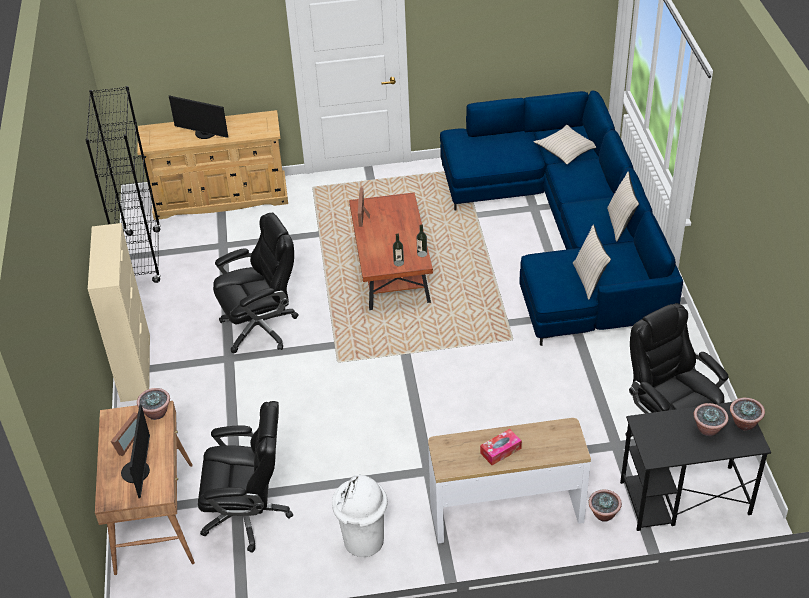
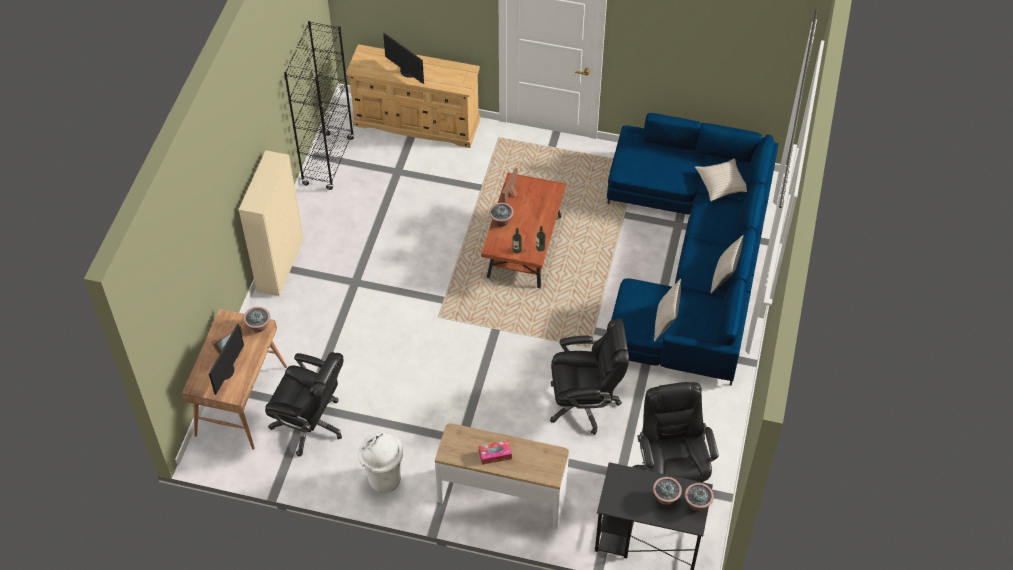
camera: 20 degrees right, 10 degrees up
black office chair [213,212,299,353] -> black office chair moved to [550,319,629,435]
potted plant [589,490,622,522] -> potted plant moved to [489,203,514,227]

